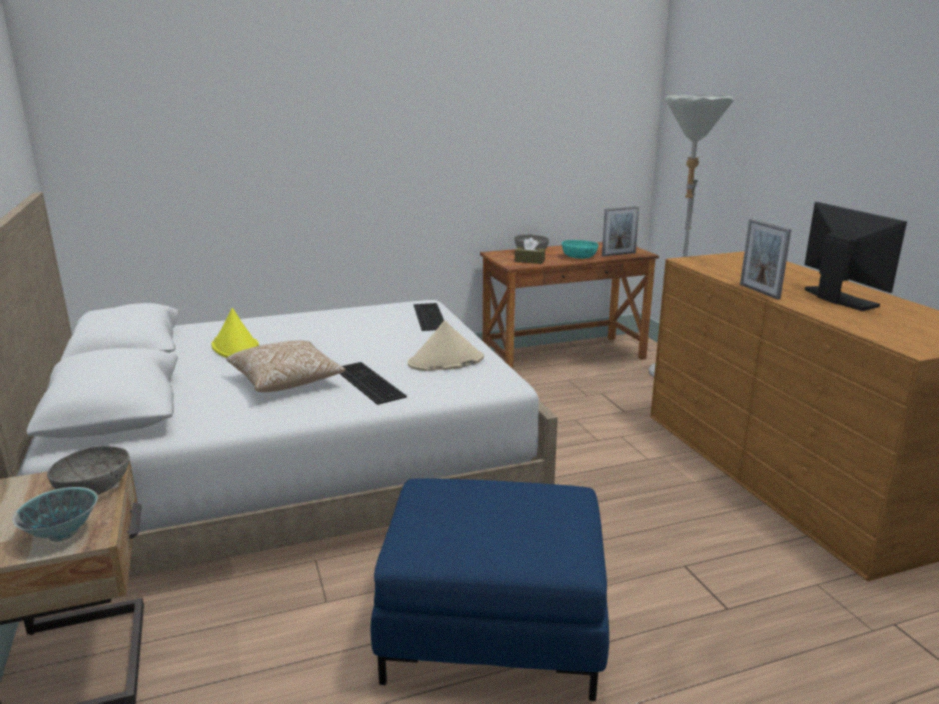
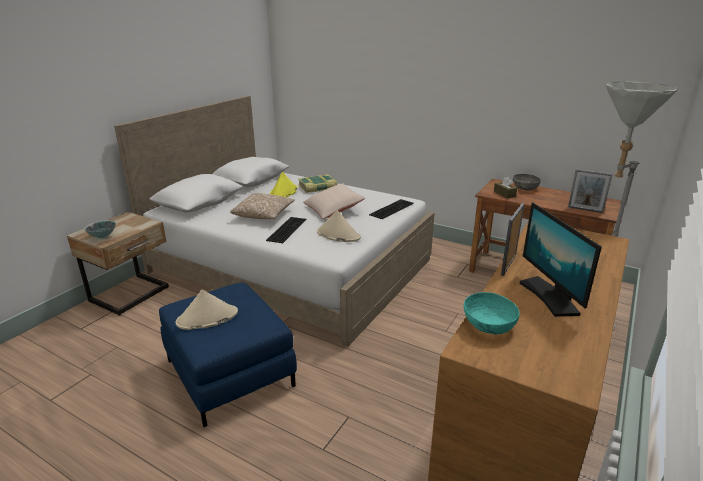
camera: 50 degrees right, 5 degrees up
grey bowl [47,446,129,495] -> none
turquoise bowl [562,240,598,259] -> turquoise bowl moved to [464,292,520,334]
monitor [804,202,907,311] -> monitor turned 135 degrees clockwise [519,202,602,317]
none -> beige hat [175,290,238,330]
none -> book [298,174,338,193]
none -> beige pillow [303,183,365,219]

